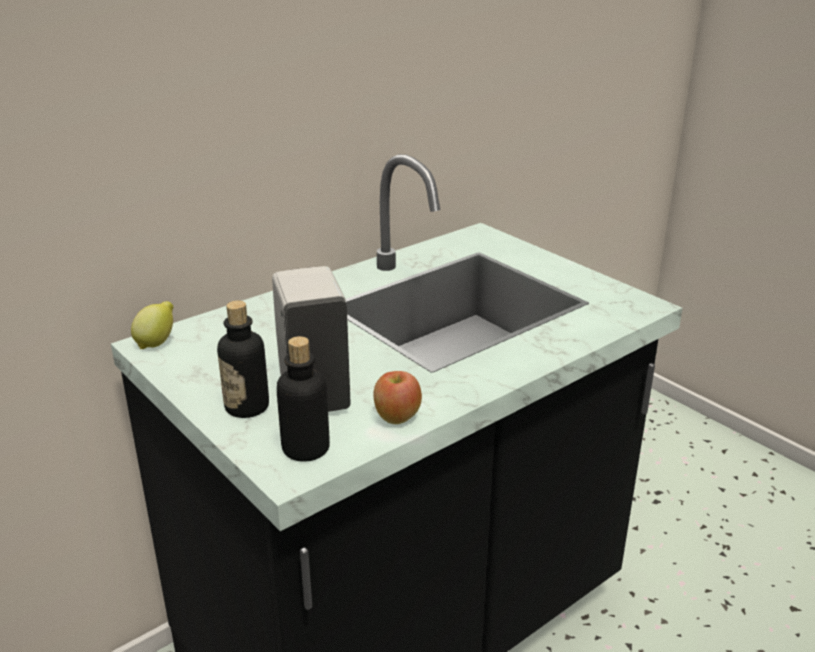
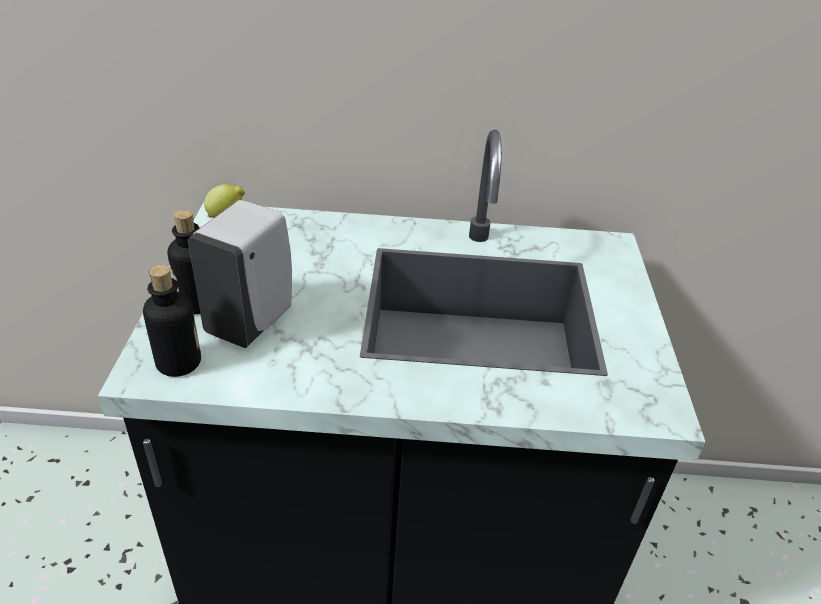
camera: 40 degrees right, 10 degrees up
apple [373,371,422,424] -> none

